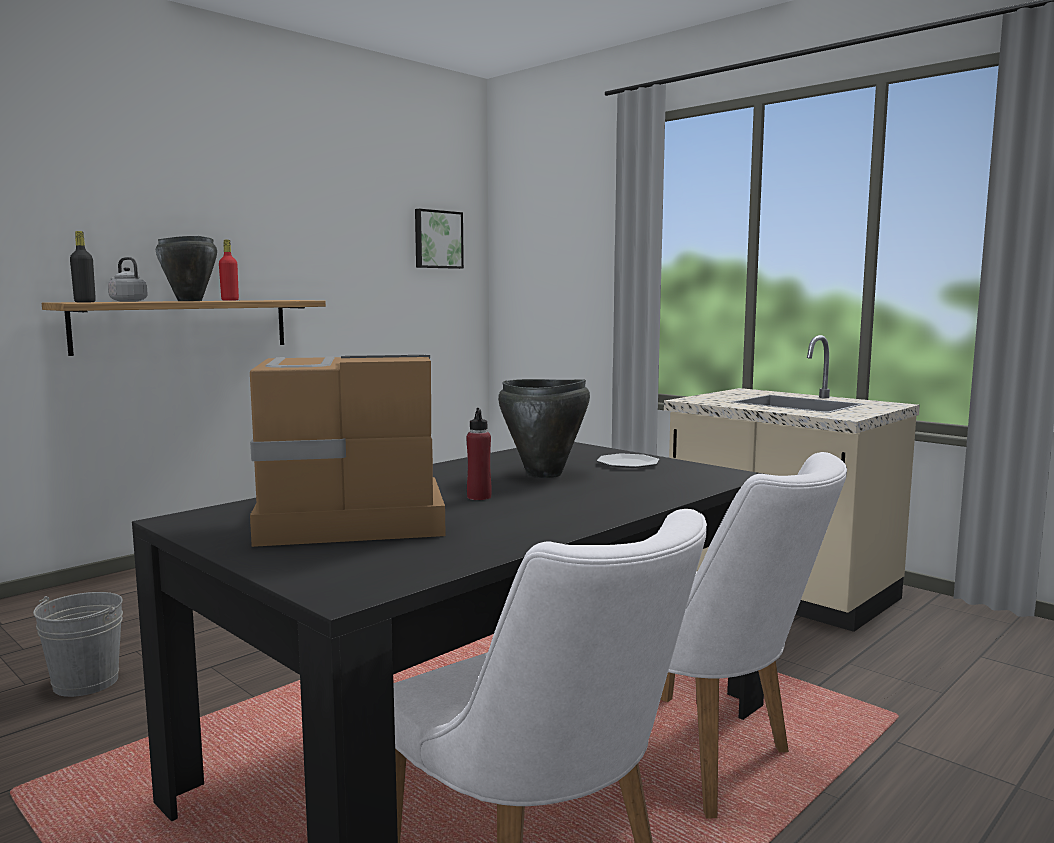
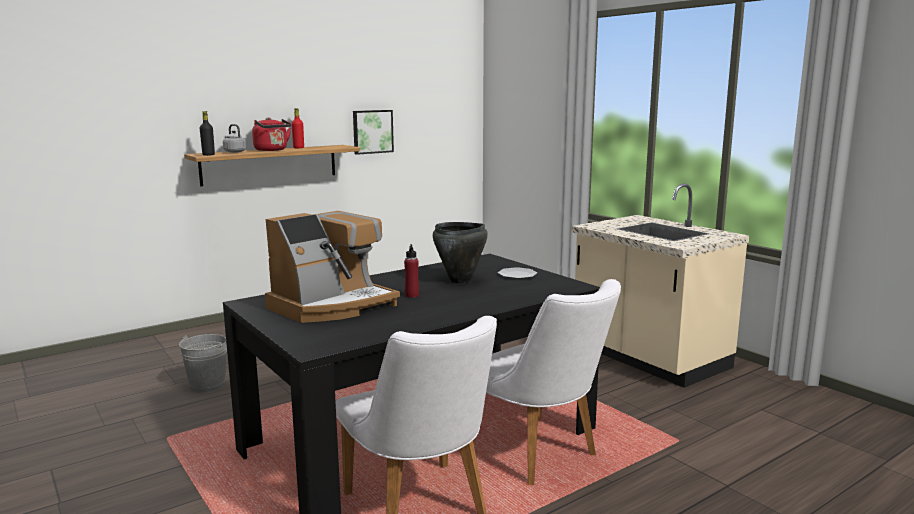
camera: 10 degrees right, 5 degrees up
black cooking pot [156,236,217,301] -> red kettle [252,117,291,151]
coffee machine [250,355,446,547] -> coffee machine turned 135 degrees clockwise [265,211,400,323]
picture [415,209,464,269] -> picture moved to [353,110,394,155]

